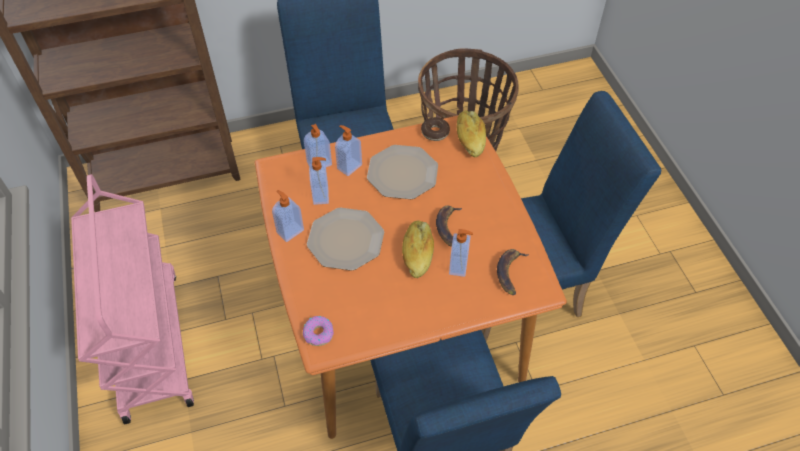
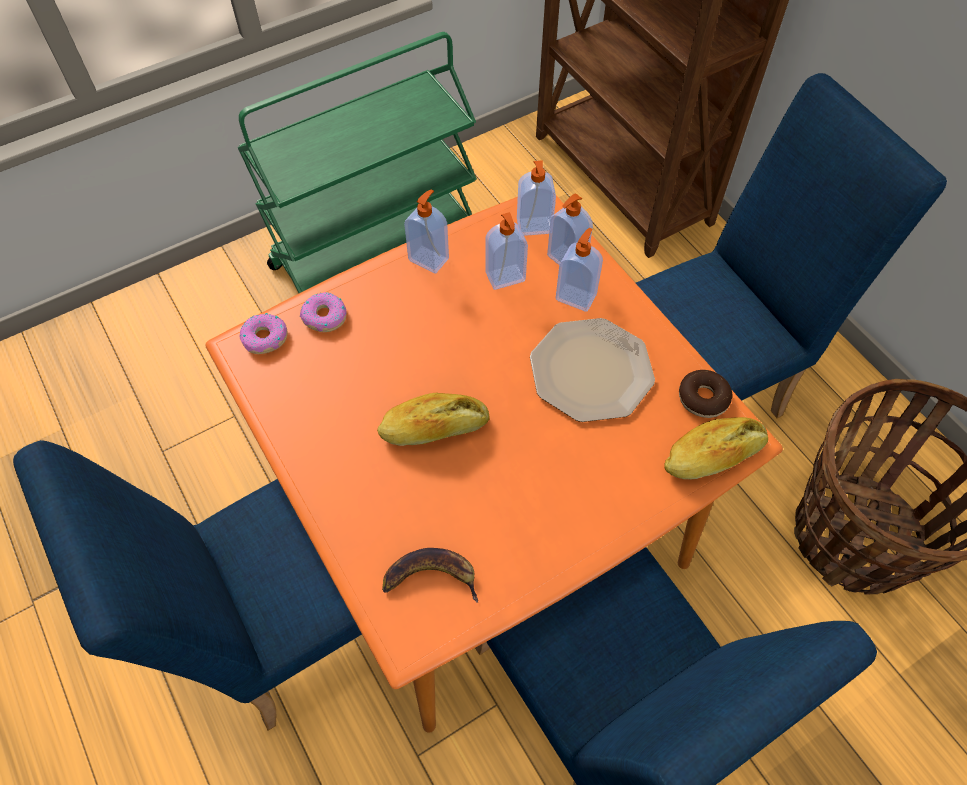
camera: 75 degrees right, 5 degrees up
pink cart [71,174,194,424] -> green cart [238,32,477,293]
plate [307,208,384,271] -> none
banana [436,206,462,247] -> none
soap dispenser [449,229,473,277] -> soap dispenser moved to [517,160,556,236]
none -> donut [300,292,347,332]

